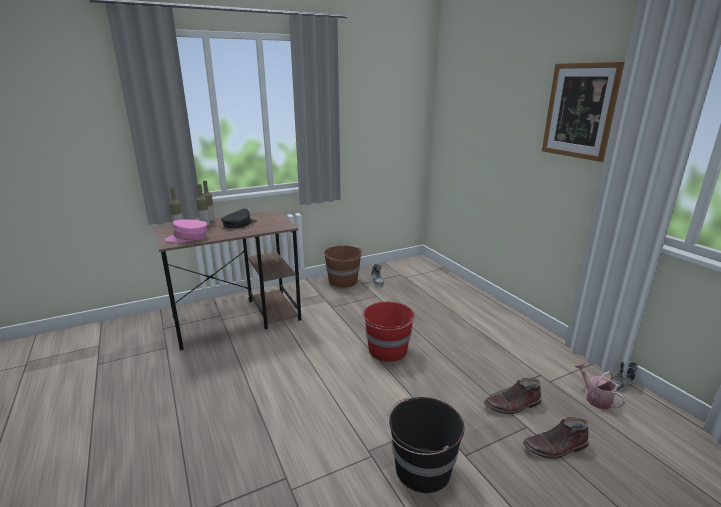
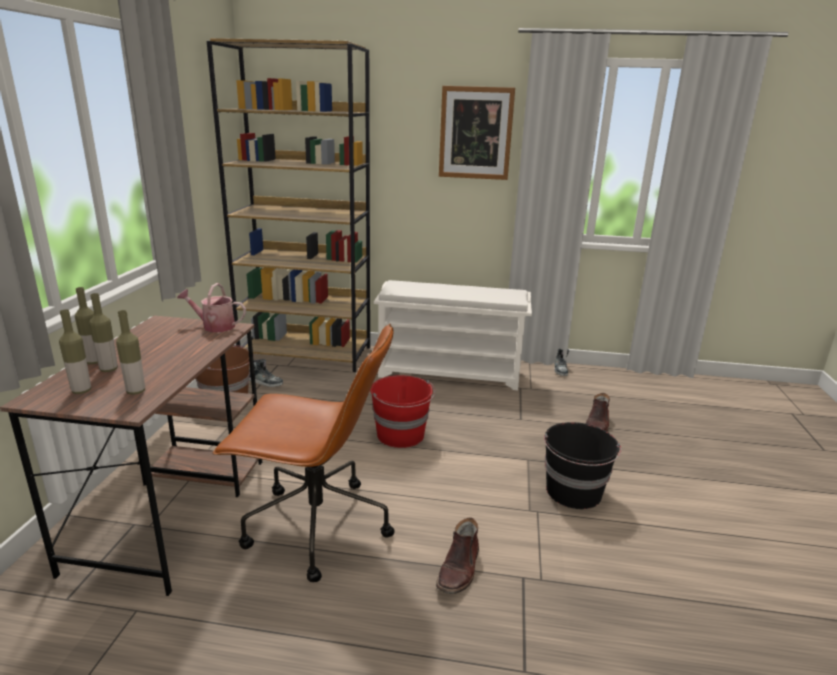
camera: 55 degrees left, 0 degrees up
pink cap [165,219,208,243] -> bottle [116,310,145,395]
black cap [221,209,257,228] -> none
brown boot [484,378,542,414] -> brown boot moved to [436,517,479,594]
watering can [575,363,626,409] -> watering can moved to [177,283,246,332]
none -> brown bookcase [207,38,370,372]
none -> brown office chair [212,324,395,582]
none -> white shoe rack [374,280,532,390]

